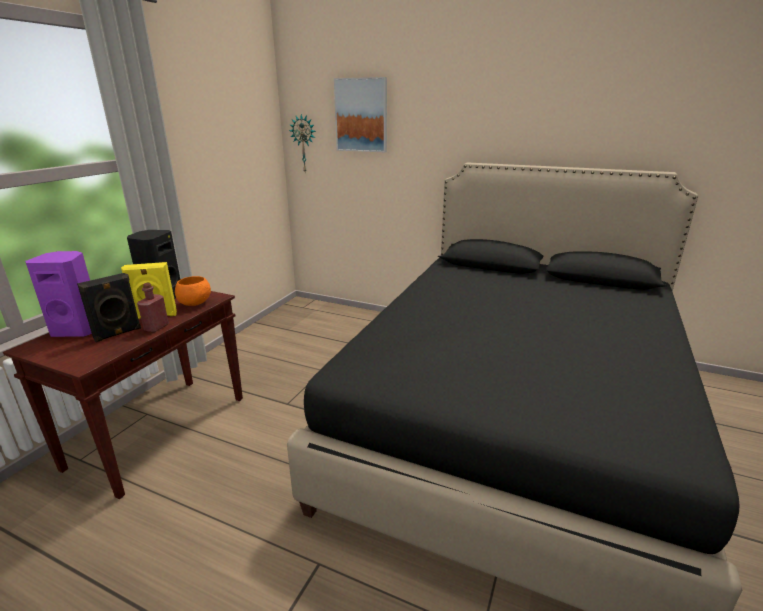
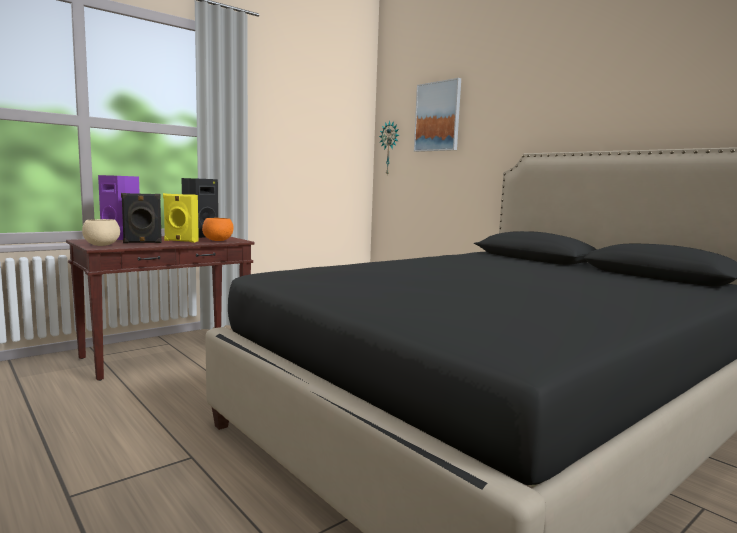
camera: 25 degrees right, 15 degrees down
red bottle [137,283,169,333] -> none
none -> beige bowl [82,219,120,246]

